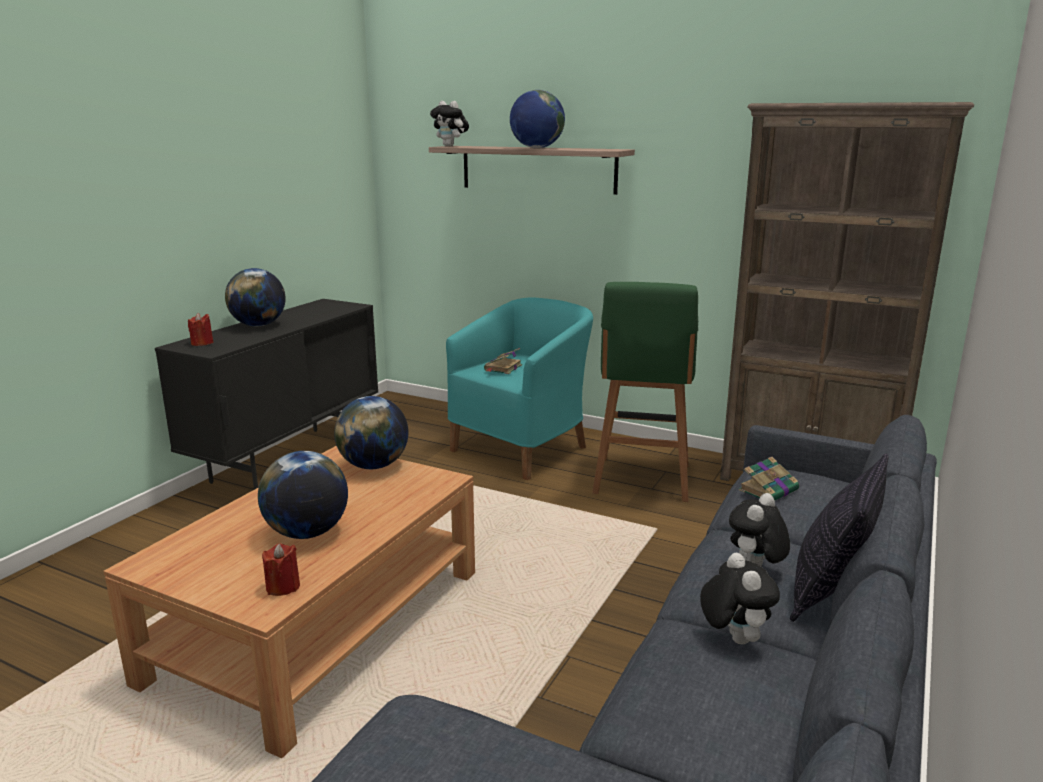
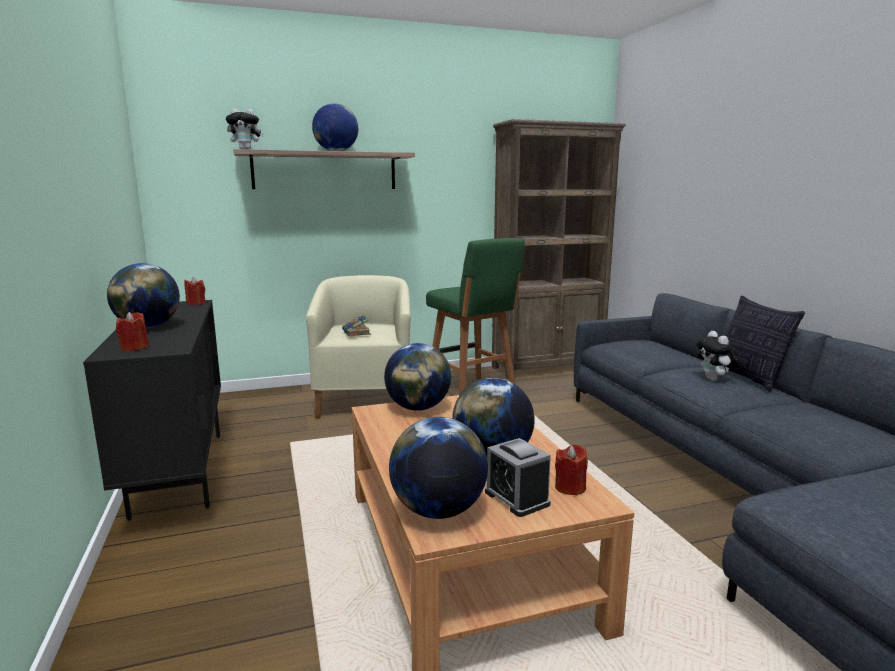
camera: 45 degrees left, 5 degrees down
turquoise armchair [446,298,593,480] -> beige armchair [306,275,411,418]
plush toy [700,553,780,644] -> none
book [739,456,799,500] -> none
none -> red candle [184,277,206,305]
none -> globe [389,417,488,519]
none -> alarm clock [485,438,551,517]

